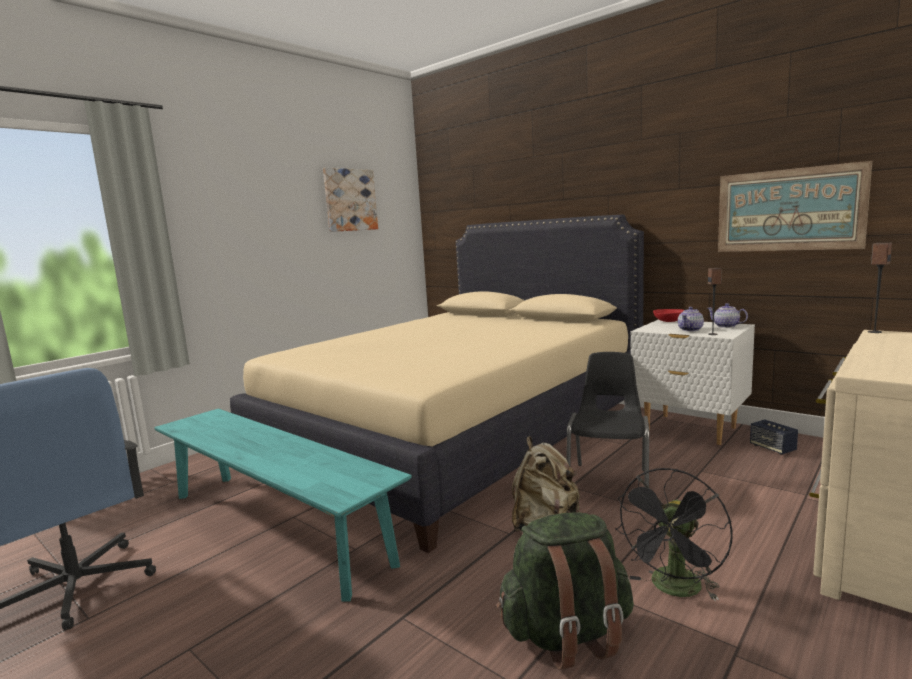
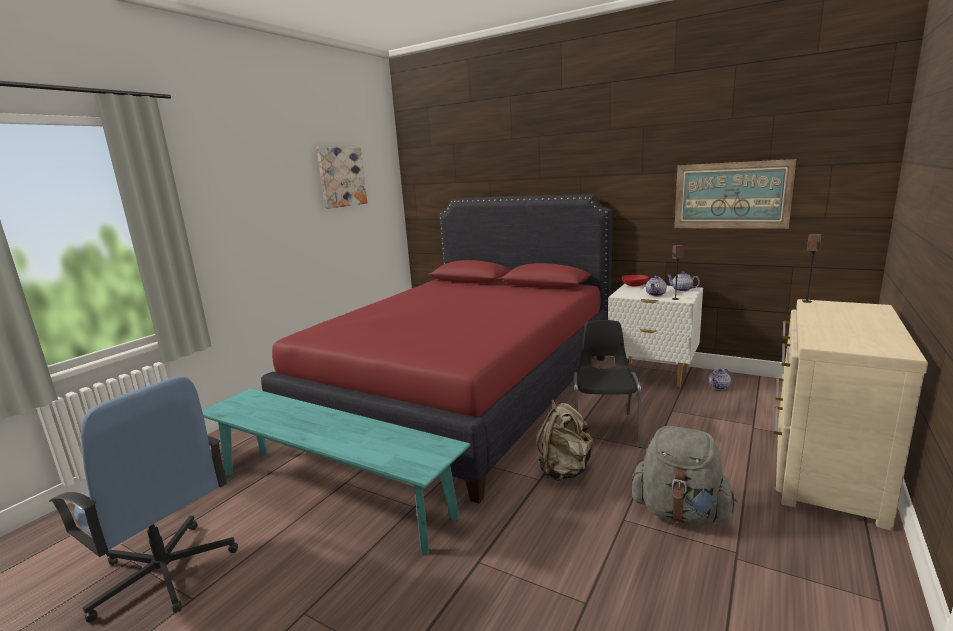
camera: 10 degrees left, 5 degrees up
beige bed [230,214,644,553] -> red bed [261,194,613,504]
green backpack [497,512,634,669] -> none
black fan [615,468,733,601] -> grey backpack [632,426,737,526]
speaker [750,419,798,455] -> teapot [709,369,731,390]

